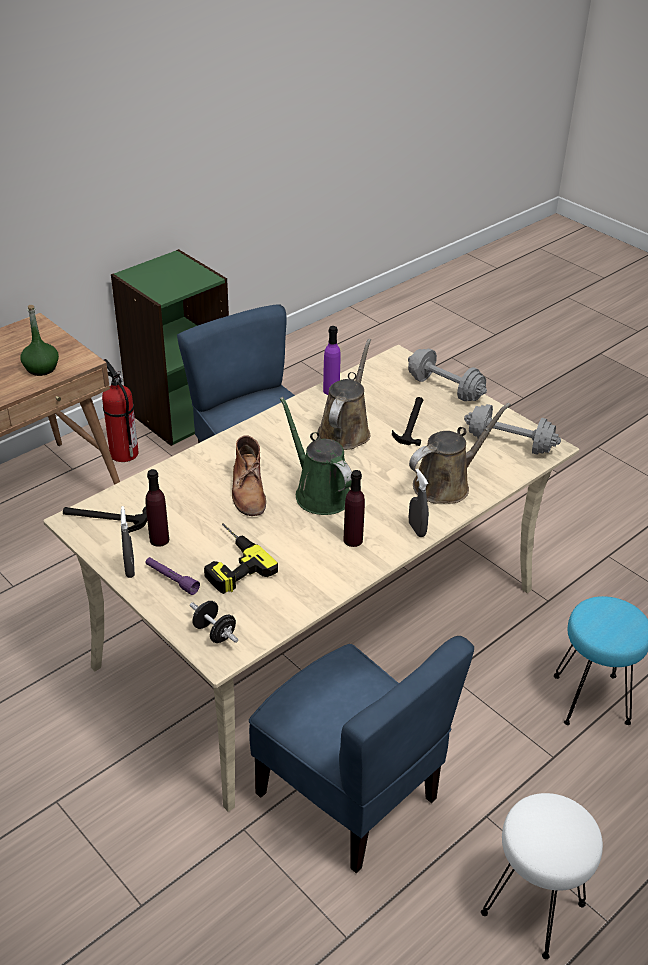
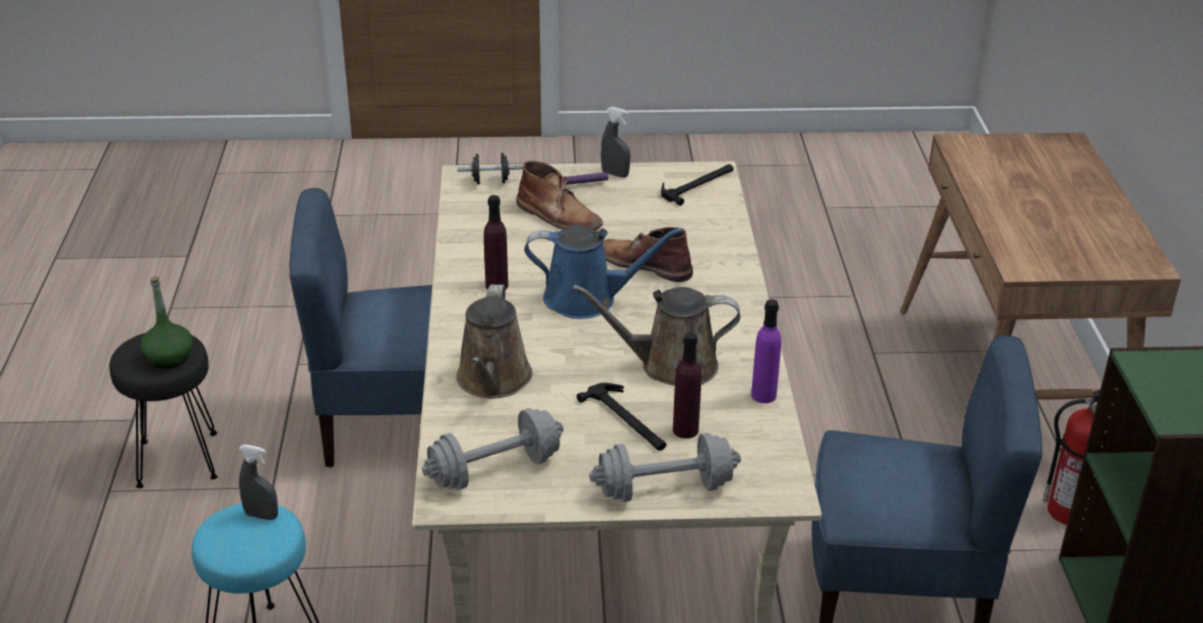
camera: 130 degrees right, 5 degrees down
green bottle [20,305,59,376] -> green bottle moved to [141,276,193,369]
purple bottle [145,469,169,547] -> purple bottle moved to [673,332,702,439]
power drill [204,523,278,594] -> brown boot [516,161,603,230]
green watering can [280,397,352,515] -> blue watering can [524,225,683,319]
brown watering can [317,339,371,450] -> brown watering can turned 120 degrees clockwise [573,285,740,386]
grey spray bottle [409,469,429,537] -> grey spray bottle moved to [239,444,278,520]
white stool [481,793,603,959] -> black stool [110,333,218,488]

